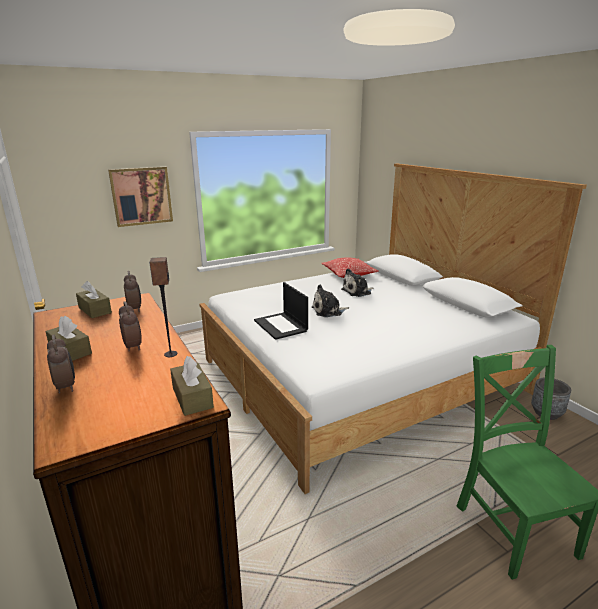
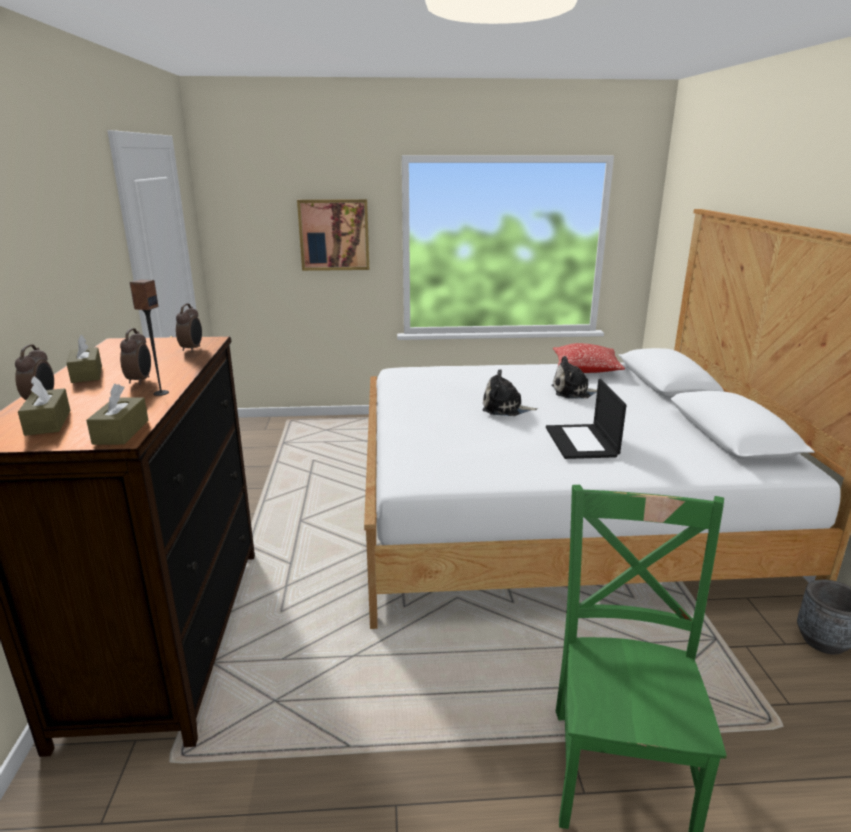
camera: 25 degrees right, 0 degrees up
brown tissue box [76,281,112,318] -> brown tissue box moved to [18,376,71,436]
laptop [254,282,308,340] -> laptop moved to [546,379,626,459]

